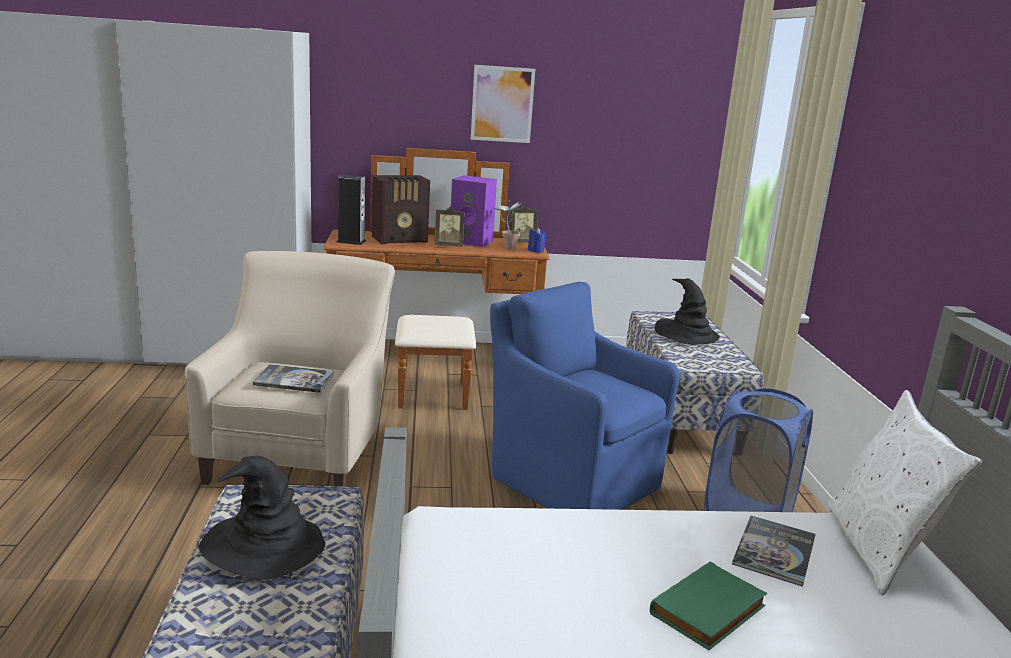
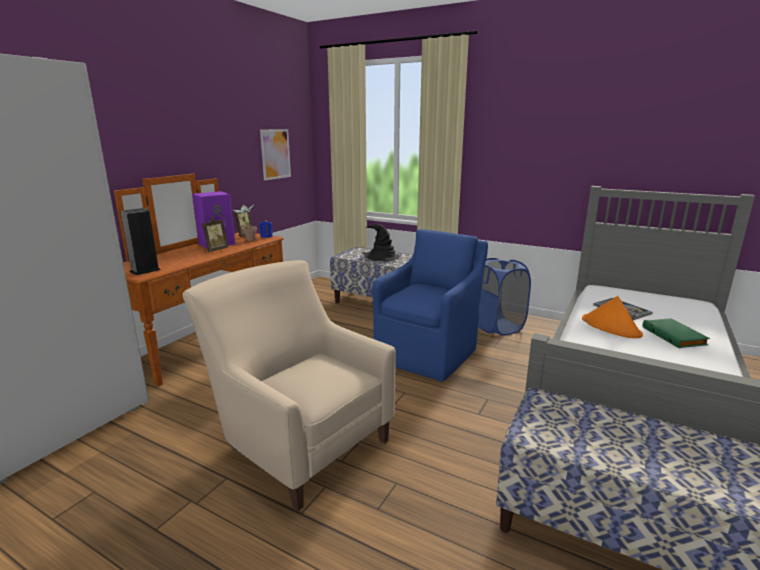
camera: 55 degrees left, 0 degrees up
black hat [199,456,325,580] -> none
book [253,364,334,393] -> none
radio [372,175,430,244] -> none
picture [471,65,535,143] -> picture moved to [260,129,291,180]
blue armchair [490,282,680,510] -> blue armchair turned 135 degrees clockwise [372,229,488,382]
white pillow [828,390,982,595] -> none
none -> orange hat [582,296,643,338]

